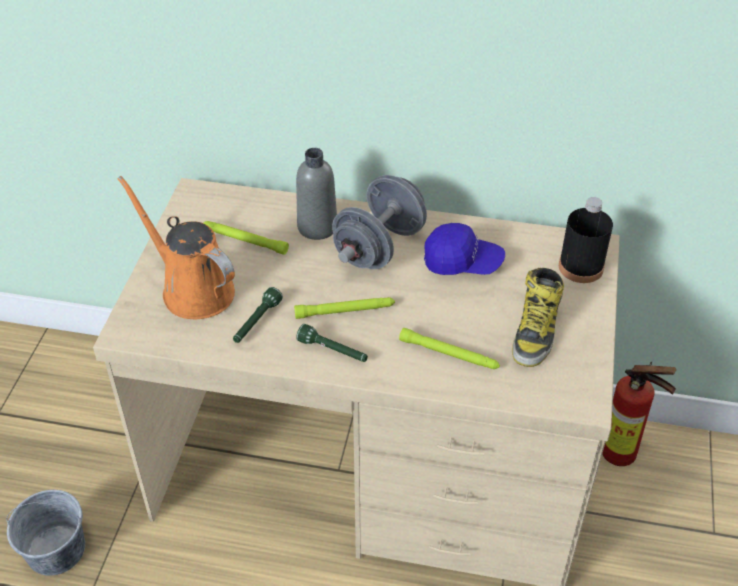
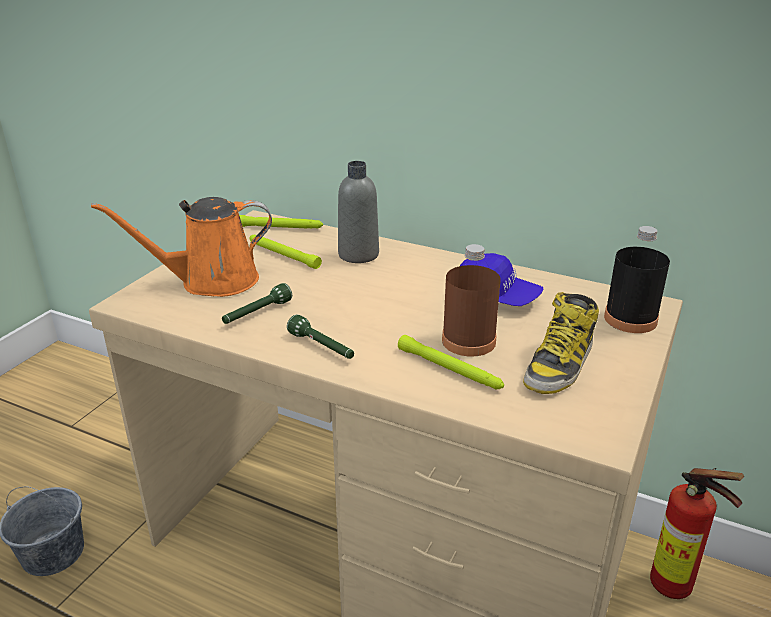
camera: 15 degrees right, 15 degrees down
orange watering can [118,176,235,319] -> orange watering can turned 75 degrees counterclockwise [91,197,272,297]
green flashlight [294,297,395,319] -> green flashlight moved to [239,215,323,229]
grey dumbbell [332,175,427,269] -> none
none -> brown bottle [442,244,501,356]

